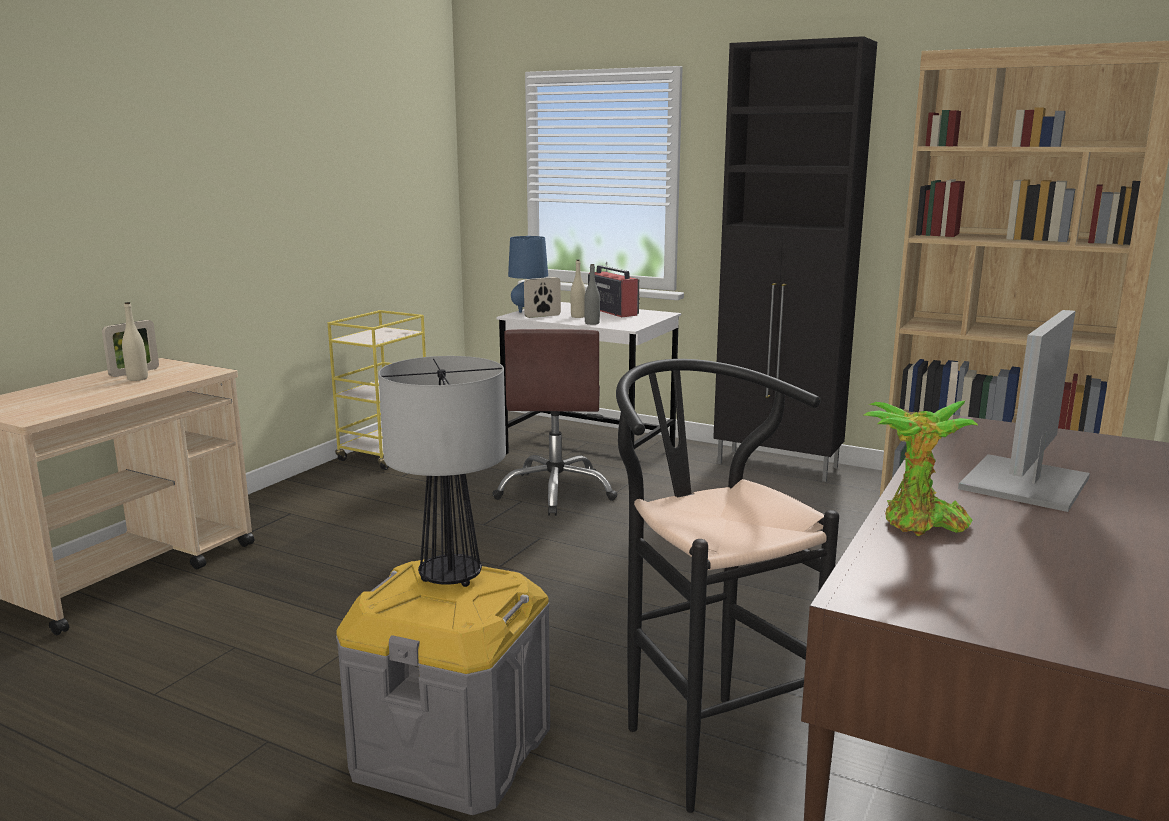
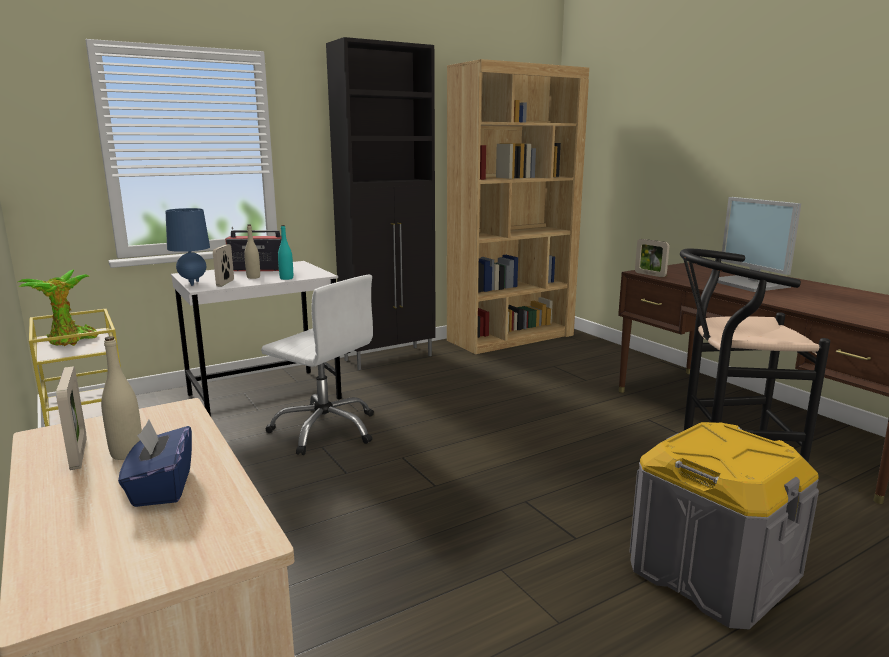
camera: 60 degrees left, 0 degrees up
table lamp [378,356,506,587] -> none
brown office chair [492,329,618,516] -> white office chair [261,275,374,455]
grey bottle [584,264,600,325] -> turquoise bottle [278,225,293,280]
potted plant [864,400,979,536] -> potted plant moved to [18,269,99,346]
none -> blue tissue box [118,420,192,507]

